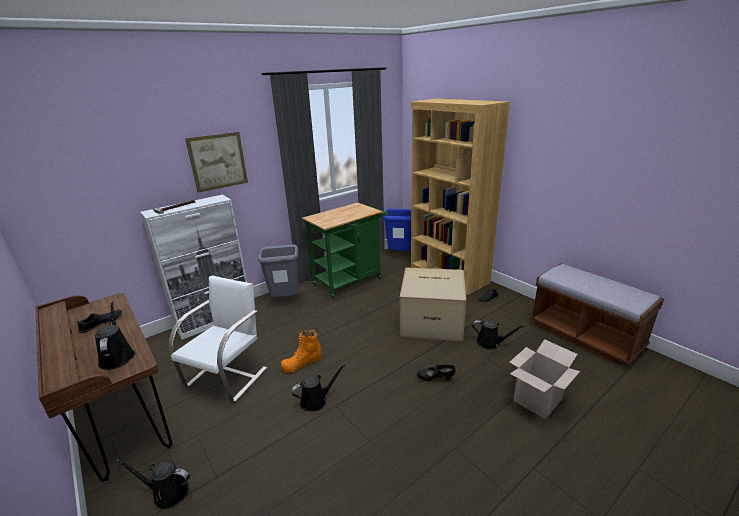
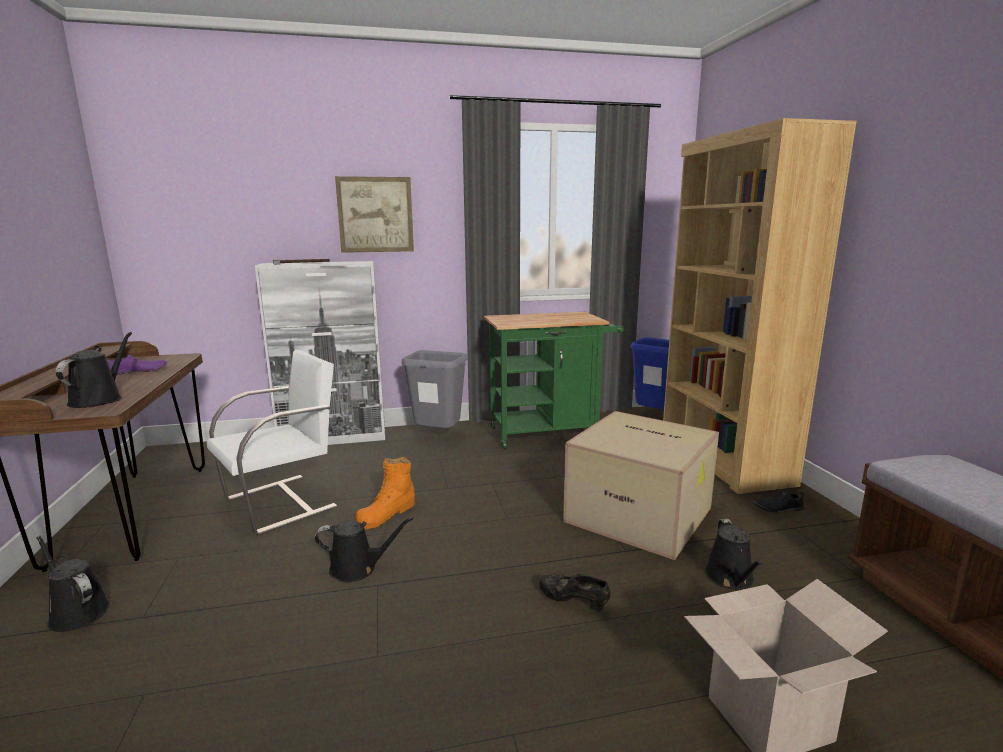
camera: 25 degrees right, 10 degrees down
black shoe [77,310,122,333] -> purple shoe [106,355,167,375]
orange boot [281,330,321,373] -> orange boot turned 45 degrees counterclockwise [355,457,415,529]
black watering can [472,320,525,350] -> black watering can turned 45 degrees clockwise [705,519,763,590]

